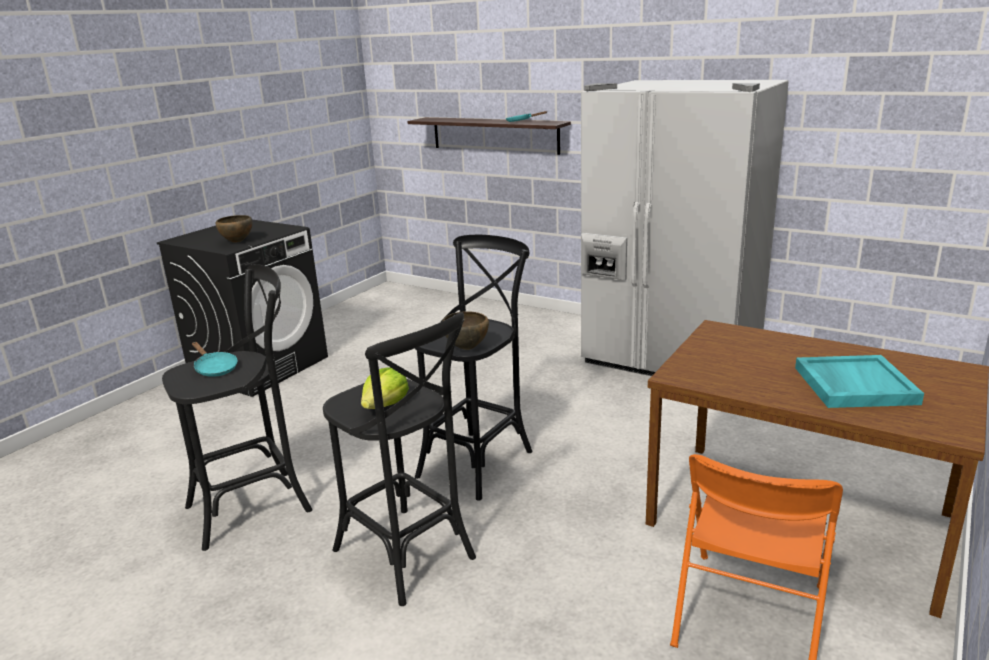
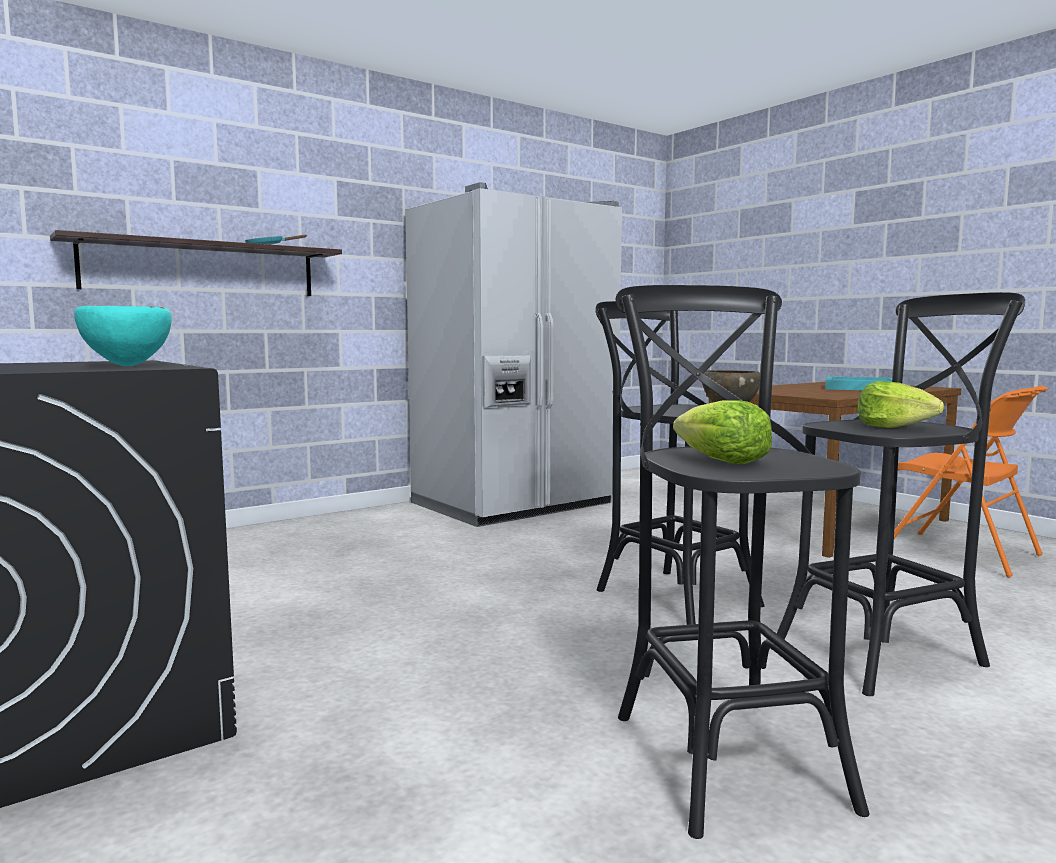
camera: 70 degrees left, 15 degrees down
turquoise frying pan [192,342,237,377] -> lettuce [673,400,772,464]
brown bowl [216,215,252,243] -> turquoise bowl [74,306,172,366]

